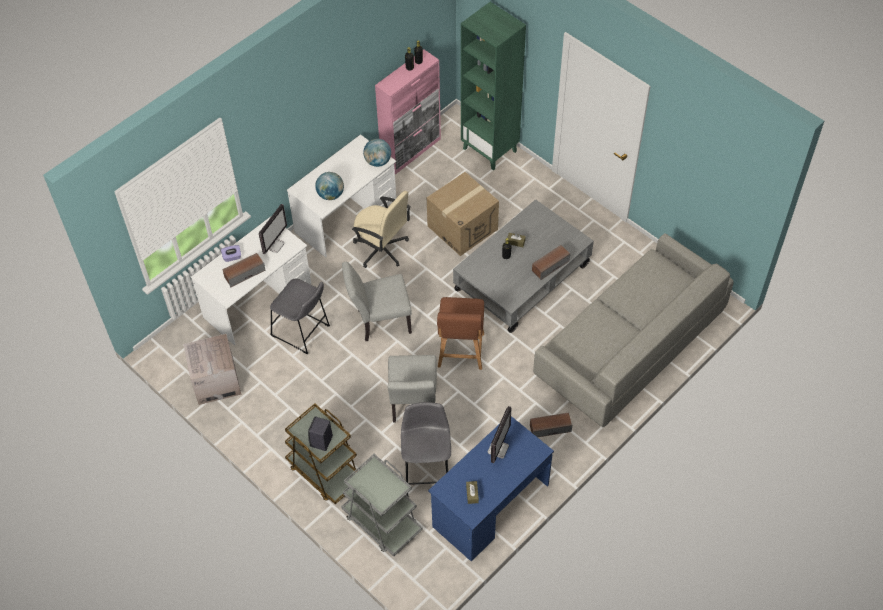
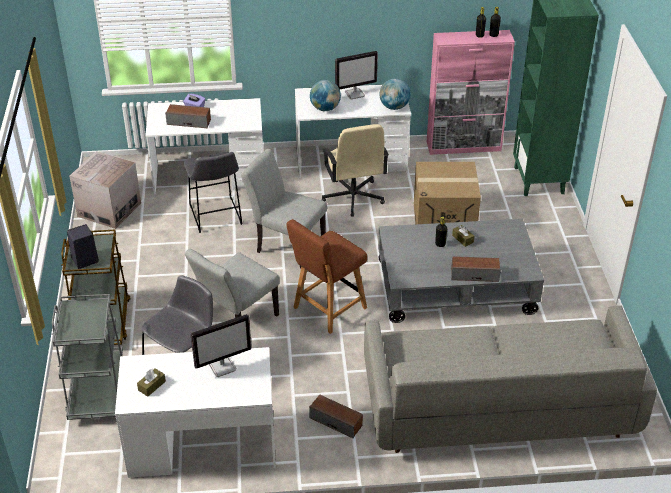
camera: 40 degrees right, 15 degrees down
monitor [259,204,287,254] -> monitor moved to [335,51,378,99]
blue desk [428,416,554,562] -> white desk [115,347,276,478]

